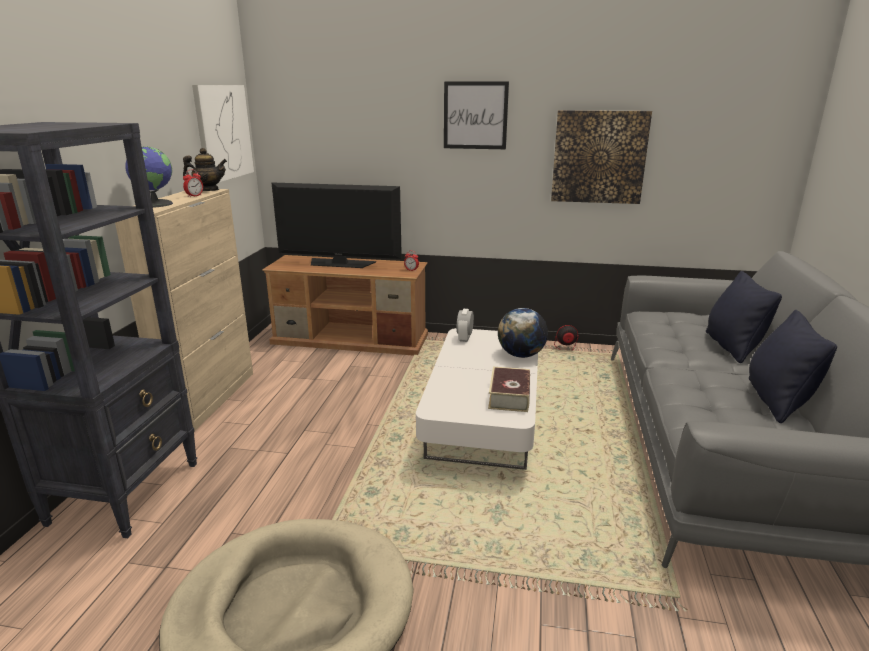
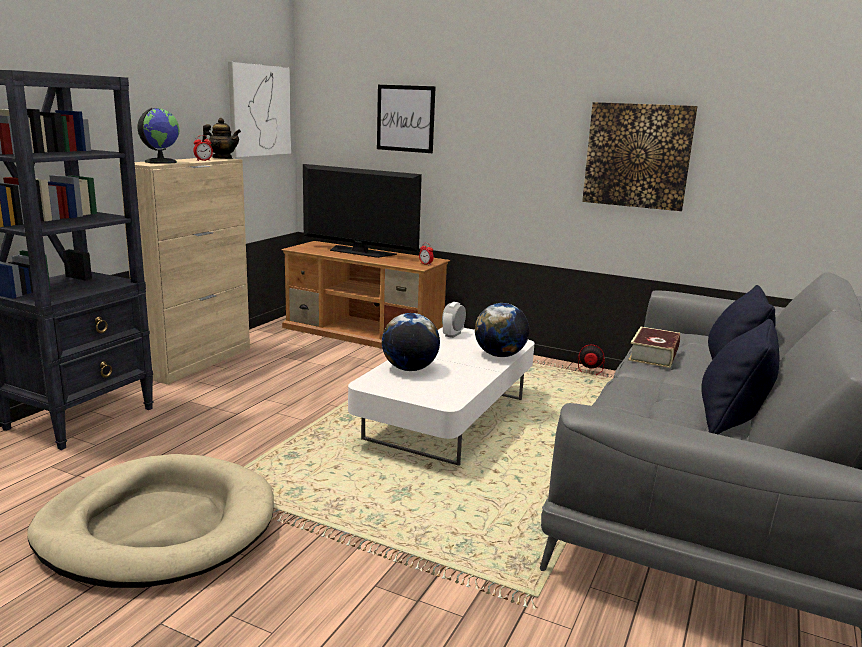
camera: 15 degrees right, 5 degrees down
picture [444,81,509,149] -> picture moved to [377,85,436,153]
book [488,367,530,412] -> book moved to [628,327,680,368]
none -> globe [382,313,440,371]

